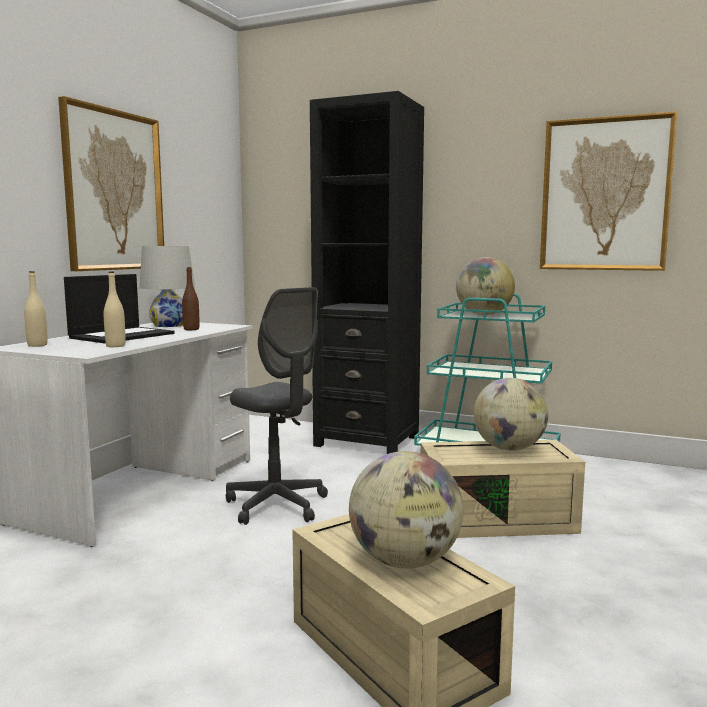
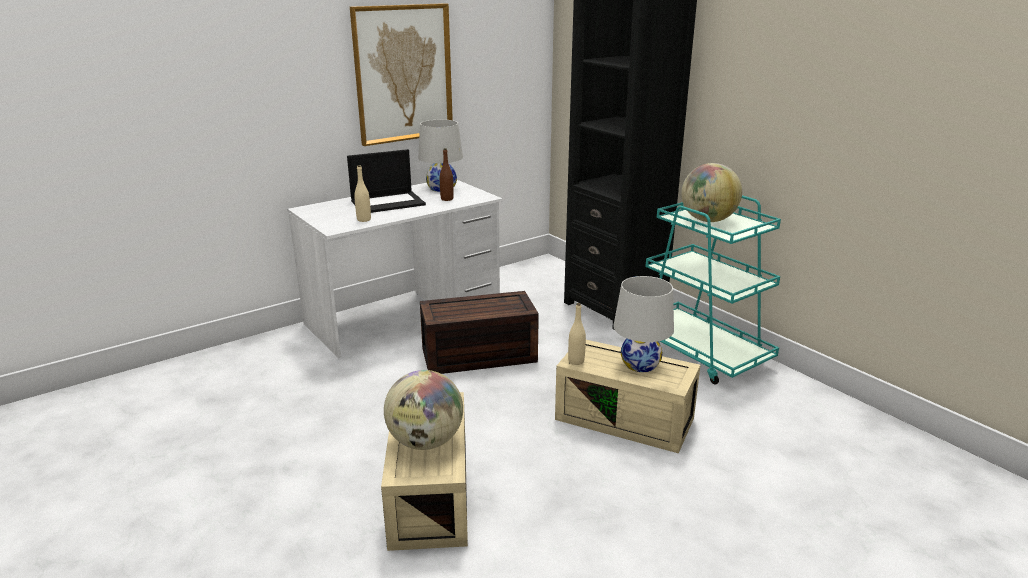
camera: 30 degrees right, 15 degrees up
beige bottle [24,271,48,347] -> beige bottle moved to [568,303,586,365]
grey office chair [226,287,328,525] -> brown storage box [420,291,539,374]
globe [474,378,548,451] -> white table lamp [613,276,674,372]
picture [540,111,677,271] -> none

